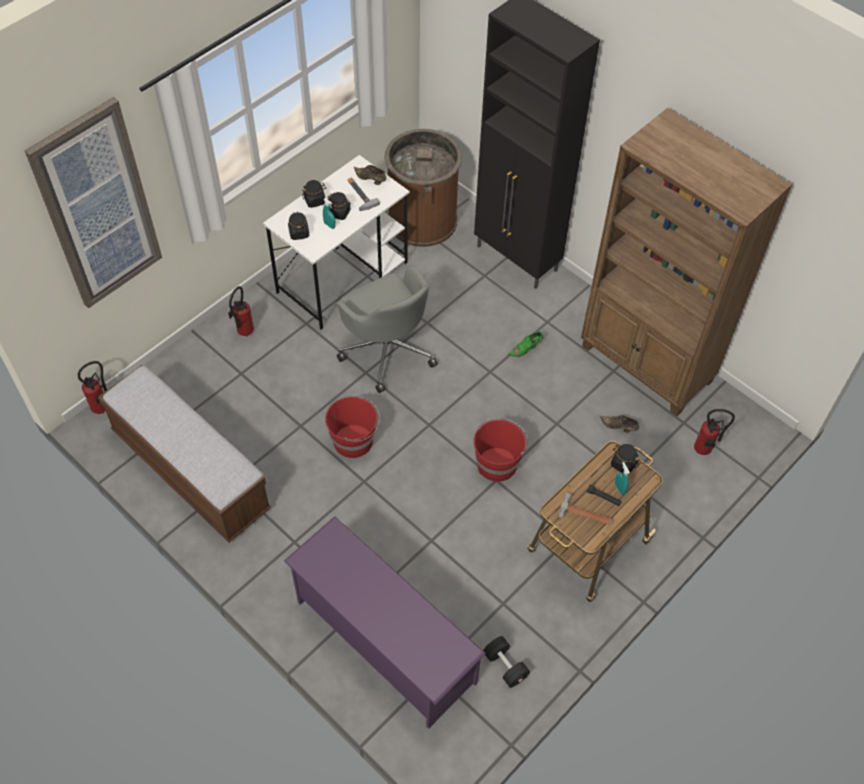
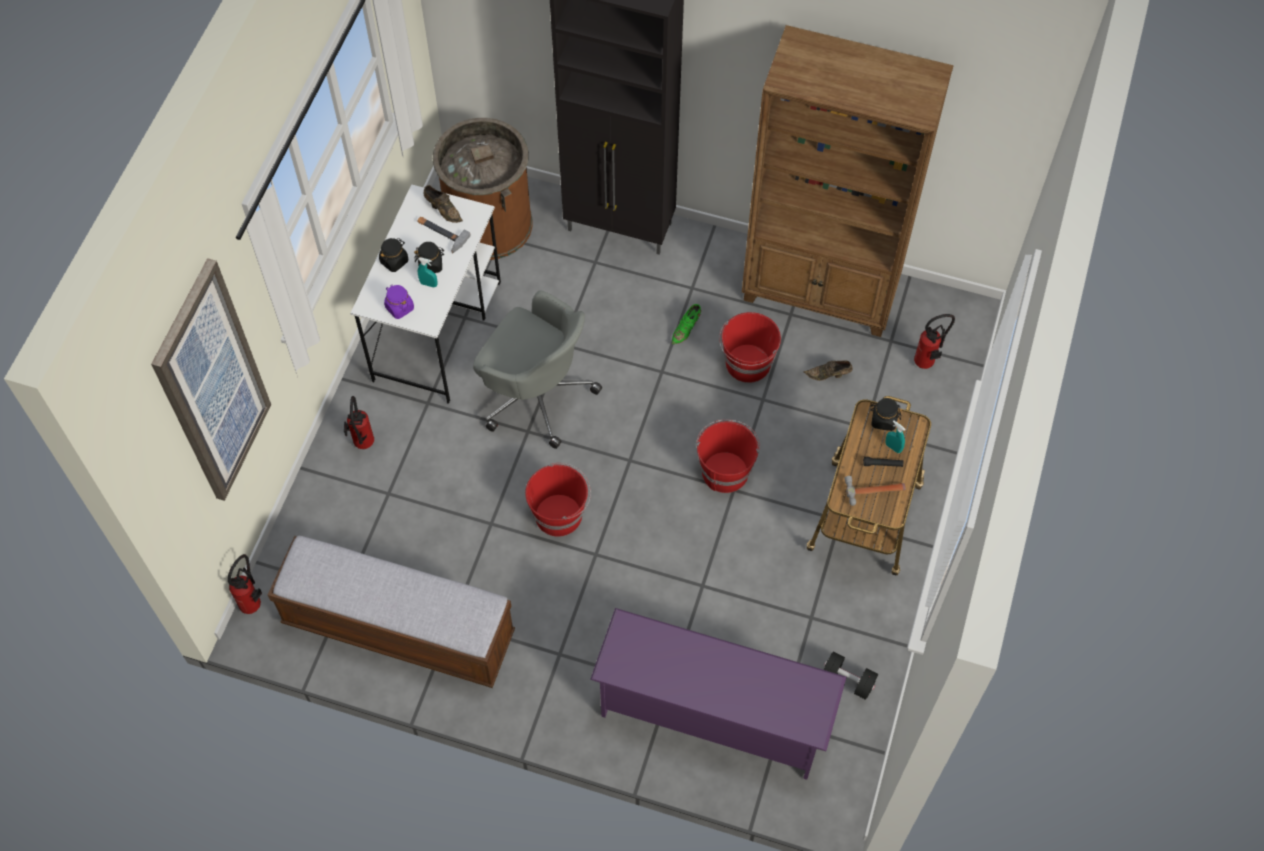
camera: 25 degrees left, 5 degrees up
black jar [288,212,309,240] -> purple jar [384,284,414,319]
brown shoe [354,165,386,185] -> brown shoe turned 150 degrees counterclockwise [424,185,463,223]
none -> red bucket [719,312,781,383]

